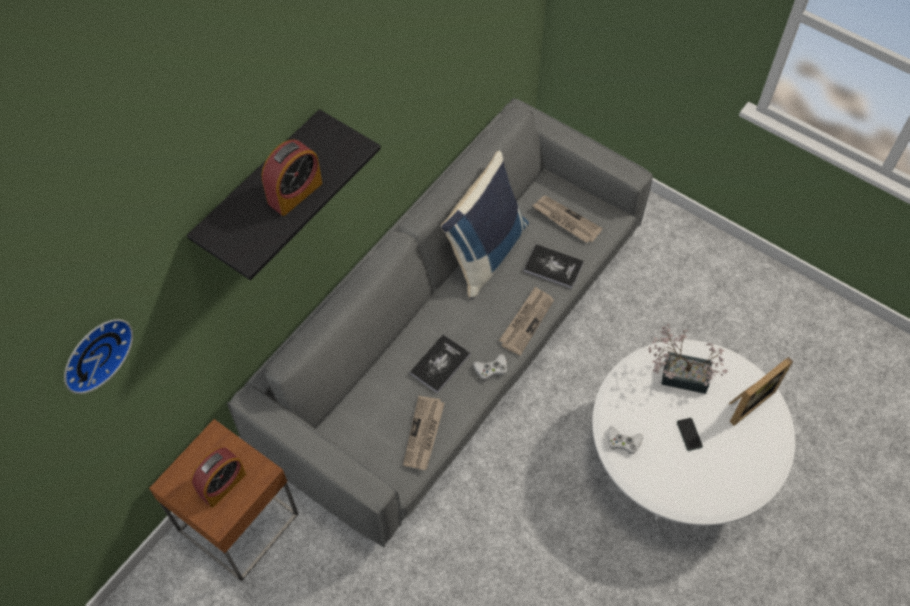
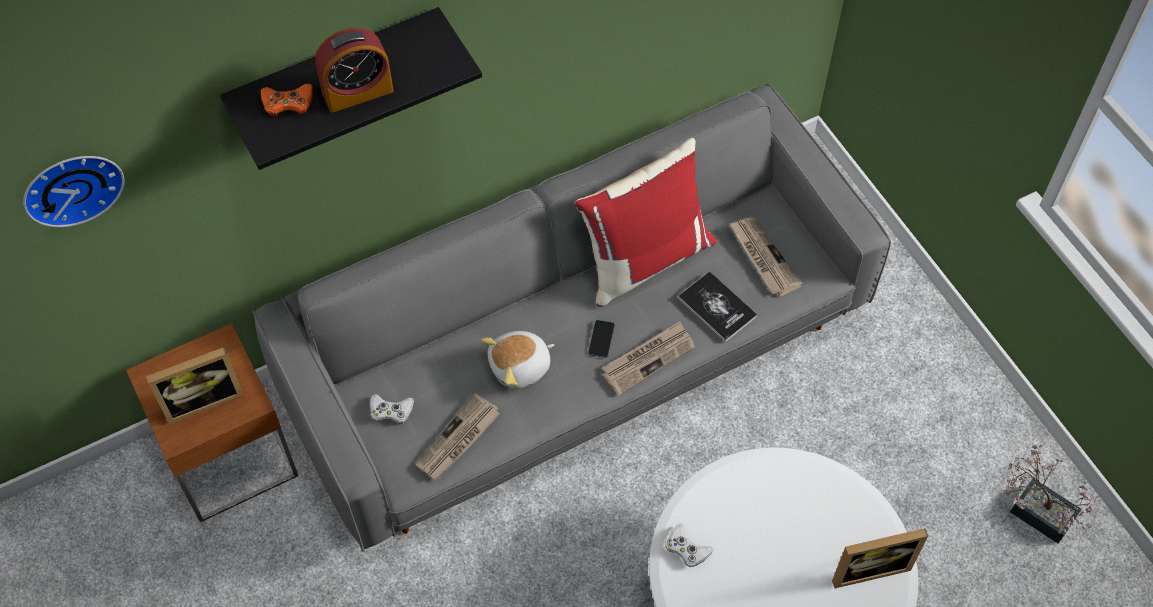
camera: 25 degrees right, 0 degrees up
alarm clock [191,447,246,508] -> picture frame [146,347,244,425]
book [409,334,471,393] -> plush toy [481,331,554,389]
blue pillow [441,151,529,299] -> red pillow [575,138,717,307]
white game controller [473,354,508,380] -> white game controller moved to [370,394,414,424]
potted plant [649,324,728,394] -> potted plant moved to [1004,444,1099,543]
phone [677,418,703,451] -> phone moved to [588,320,615,358]
none -> orange game controller [261,84,313,116]

